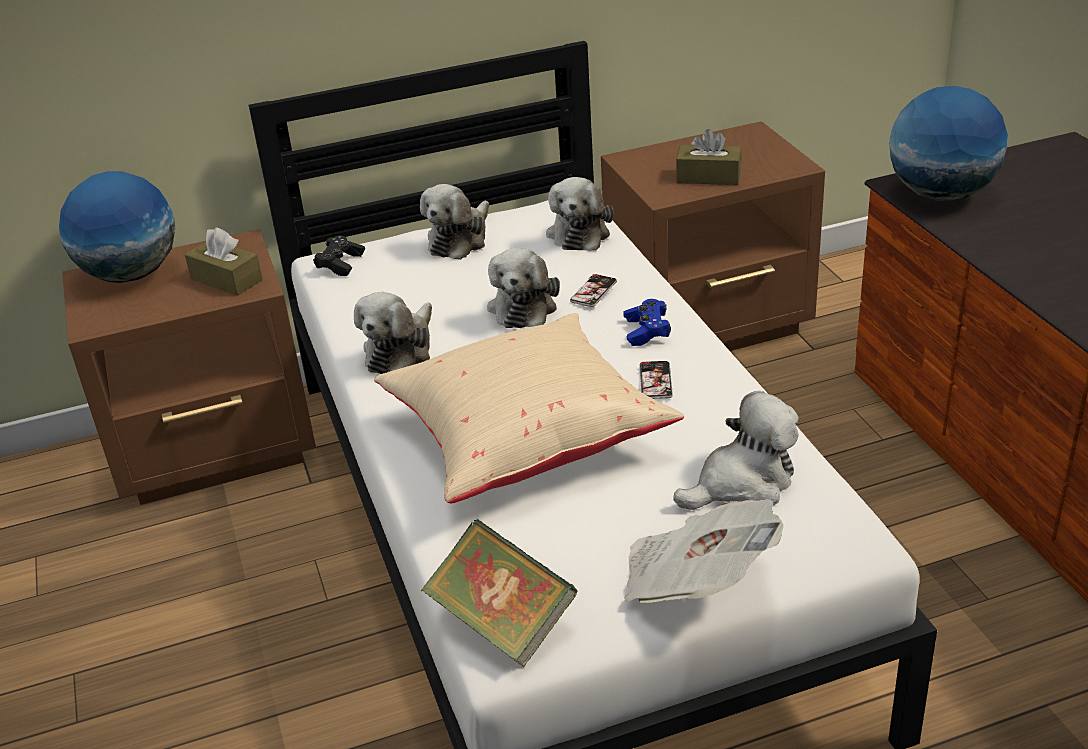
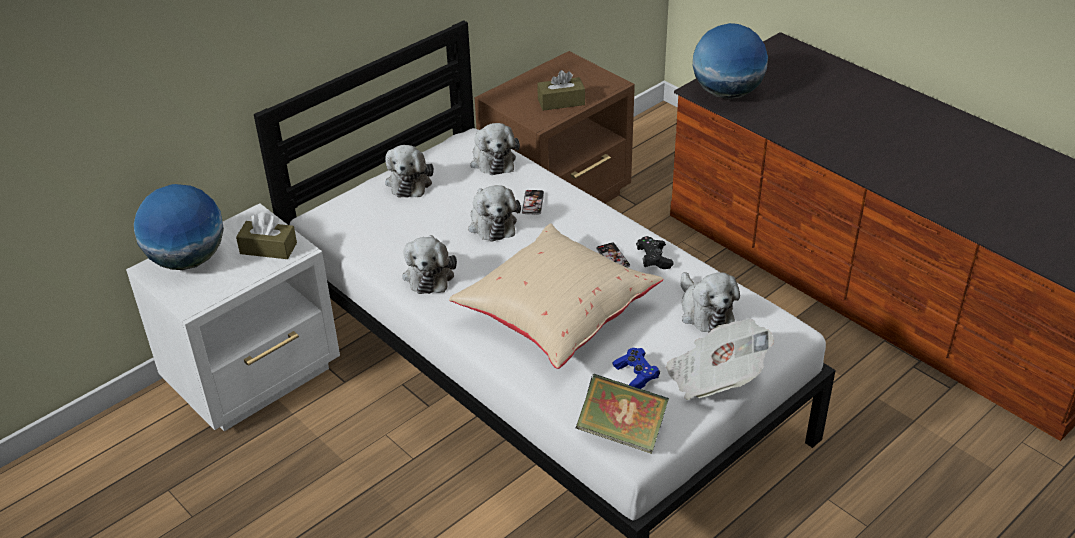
camera: 25 degrees left, 5 degrees up
brown nightstand [62,229,316,505] -> white nightstand [126,203,340,431]
black game controller [313,236,365,276] -> black game controller moved to [636,236,674,269]
blue game controller [623,299,671,346] -> blue game controller moved to [613,348,660,389]
plush toy [673,391,799,510] -> plush toy turned 120 degrees clockwise [681,272,740,332]

